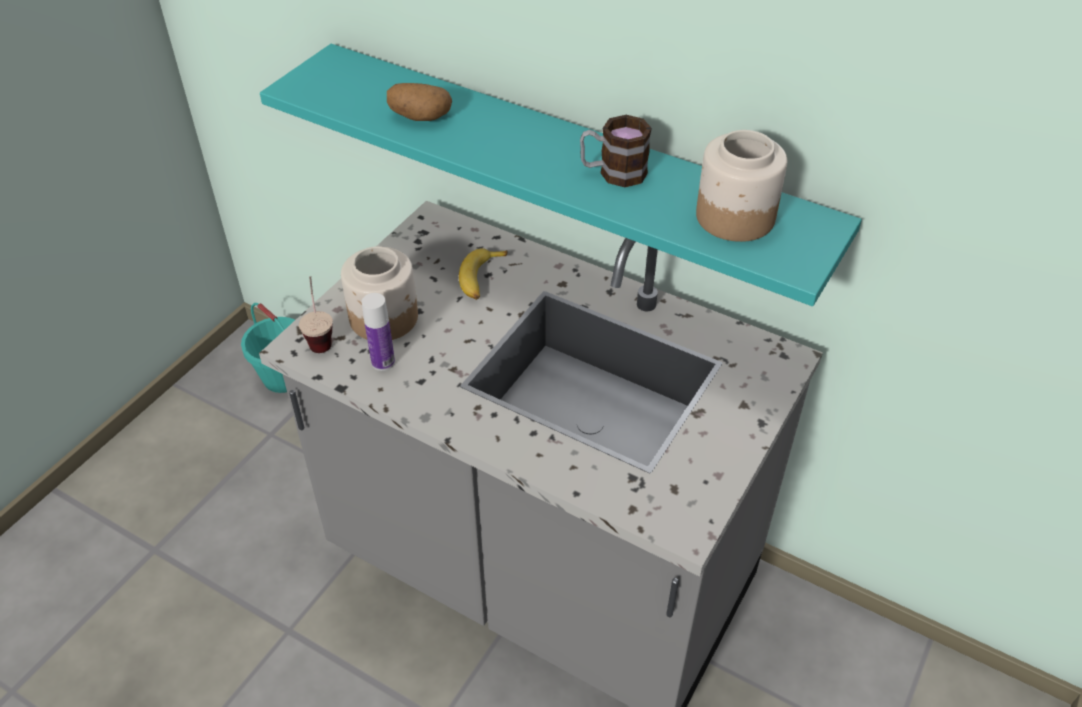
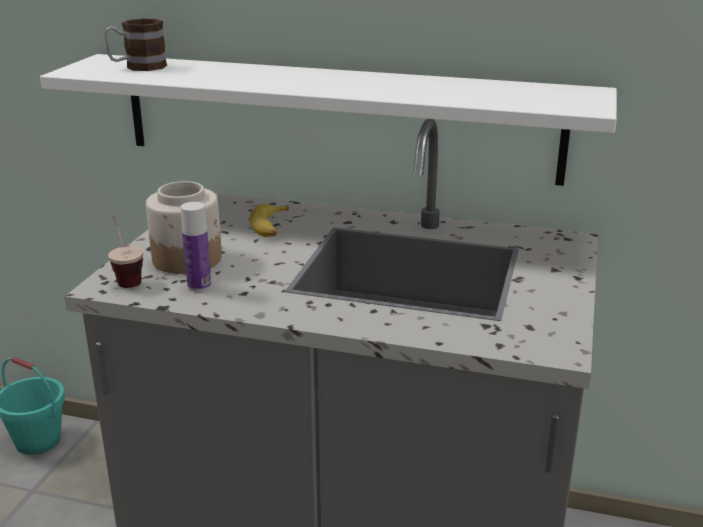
camera: 15 degrees left, 20 degrees down
turquoise shelf [260,44,862,306] -> white shelf [40,54,617,186]
potato [387,83,452,121] -> none
mug [580,115,652,187] -> mug moved to [104,18,167,71]
jar [696,130,787,242] -> none

